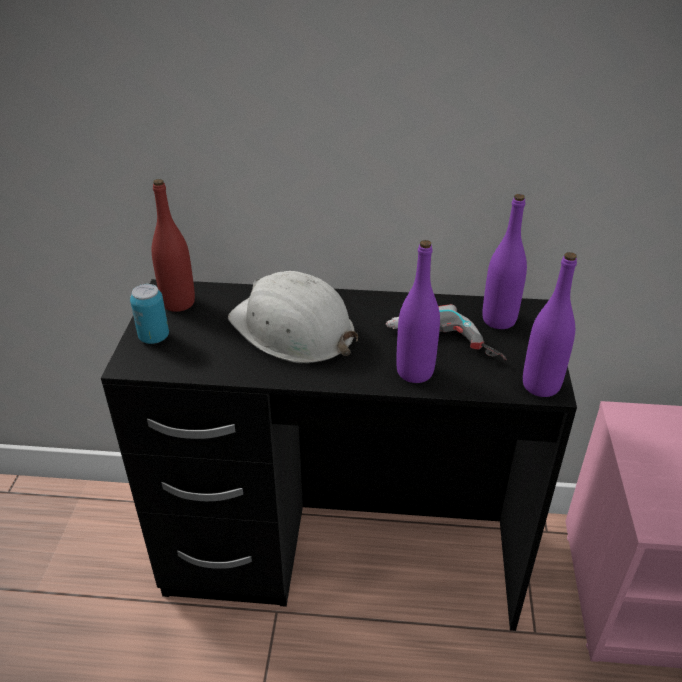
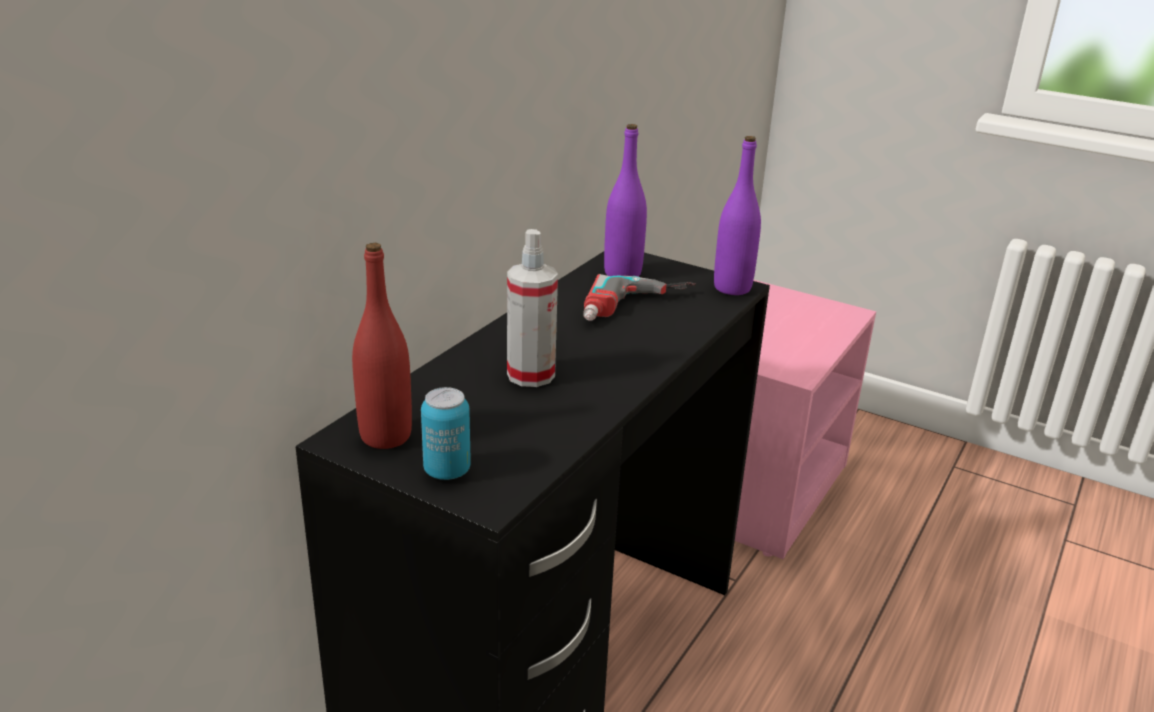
camera: 65 degrees left, 10 degrees down
white hard hat [228,271,358,363] -> spray bottle [507,229,558,387]
purple bottle [396,240,440,383] -> none

